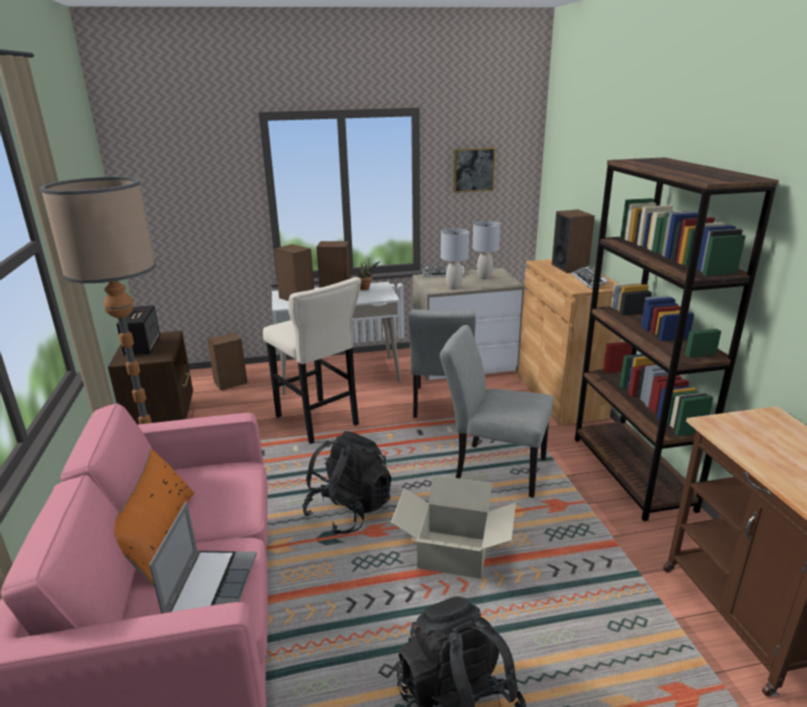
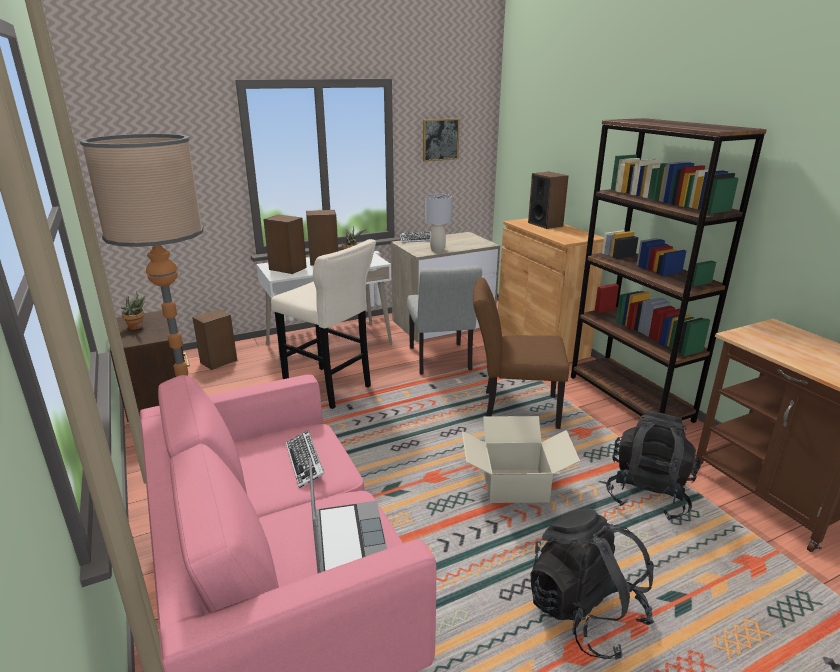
camera: 15 degrees left, 0 degrees up
orange pillow [114,449,194,586] -> none
speaker [116,305,160,355] -> potted plant [121,291,145,330]
black backpack [302,431,391,535] -> black backpack moved to [606,410,700,521]
grey chair [440,325,553,498] -> brown chair [473,278,569,429]
grey table lamp [473,221,500,280] -> none
keyboard [572,265,609,289] -> keyboard moved to [286,431,325,488]

